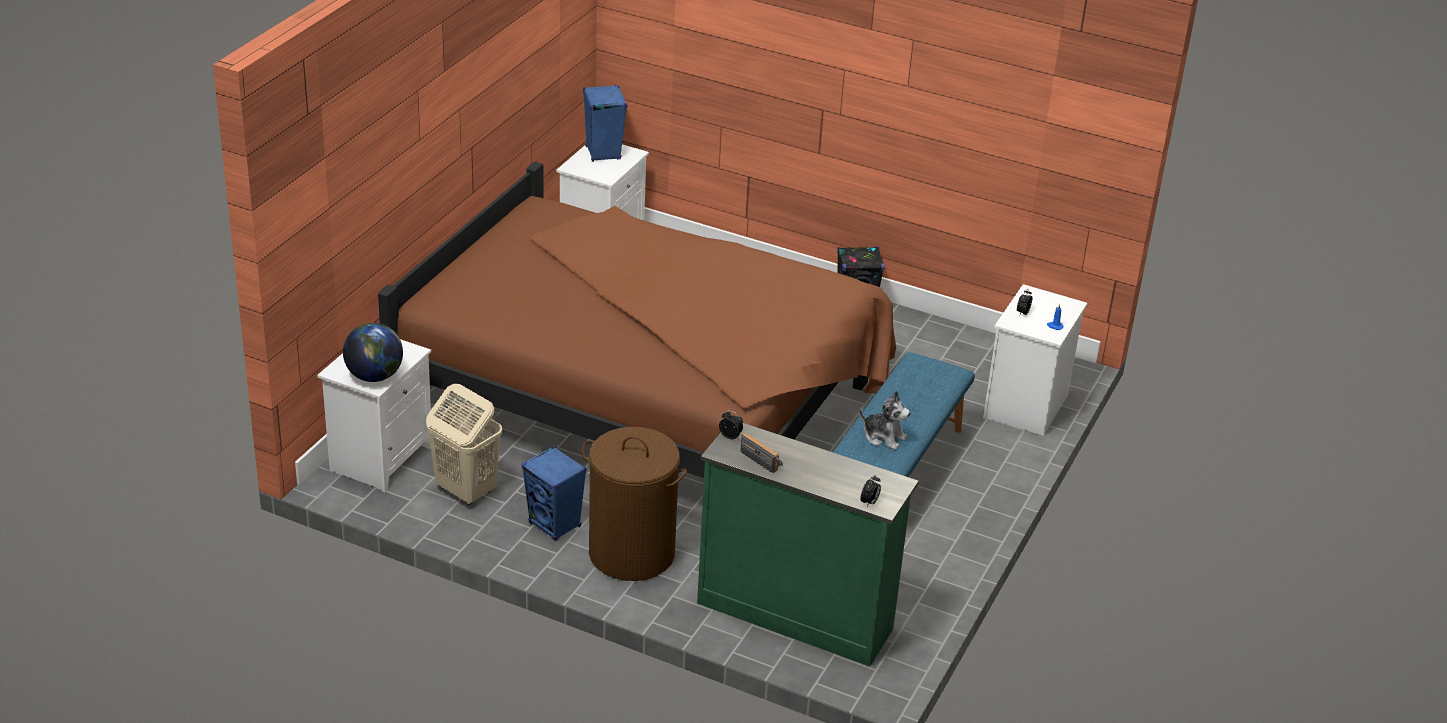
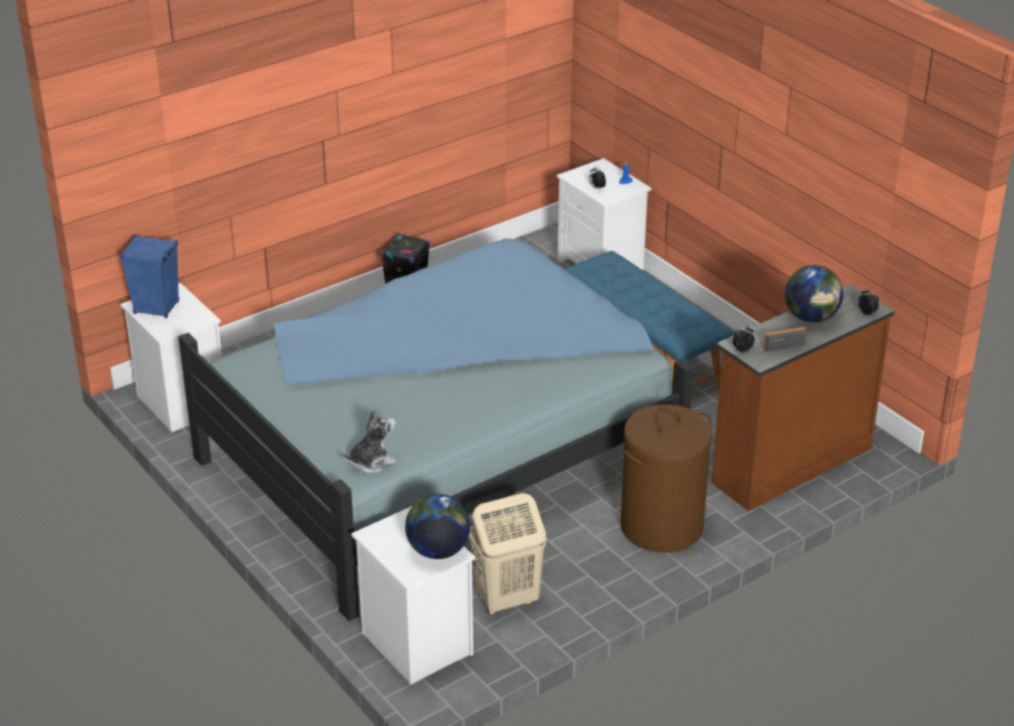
camera: 60 degrees left, 0 degrees up
brown bed [378,161,896,478] -> blue bed [178,238,693,621]
blue speaker [521,446,587,541] -> none
green dresser [697,423,919,666] -> brown dresser [711,284,895,511]
plush toy [859,391,910,450] -> plush toy moved to [343,410,397,473]
none -> globe [785,265,843,322]

